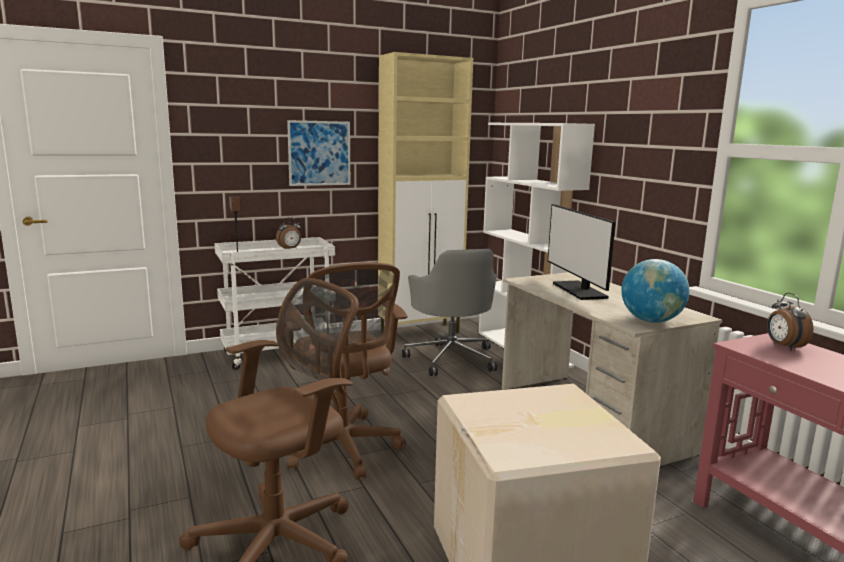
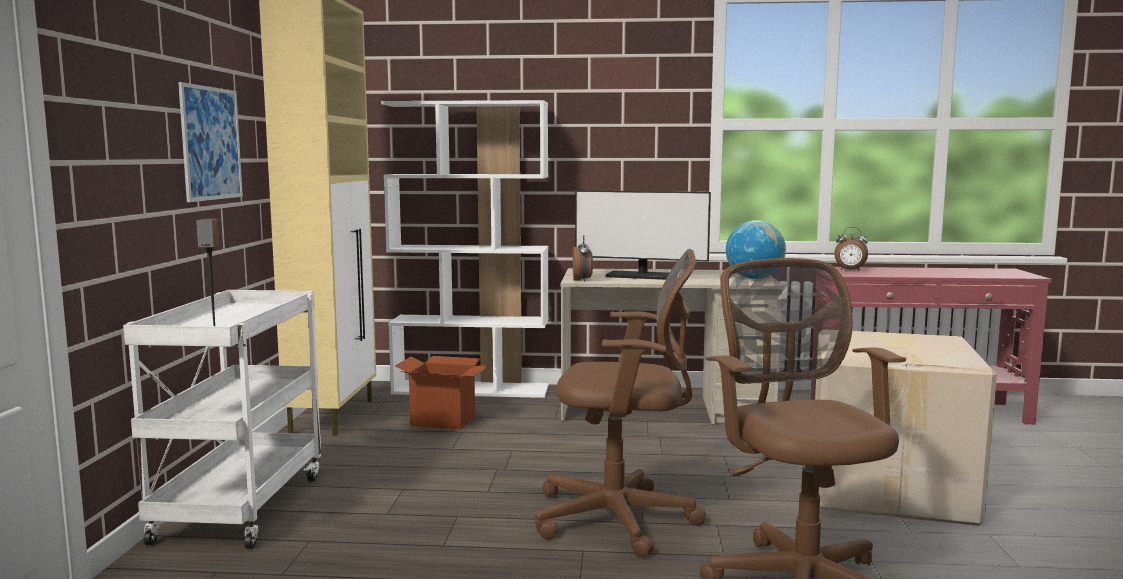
camera: 60 degrees left, 5 degrees down
alarm clock [276,217,301,249] -> alarm clock moved to [573,235,593,282]
grey office chair [402,249,497,376] -> cardboard box [395,356,489,430]

